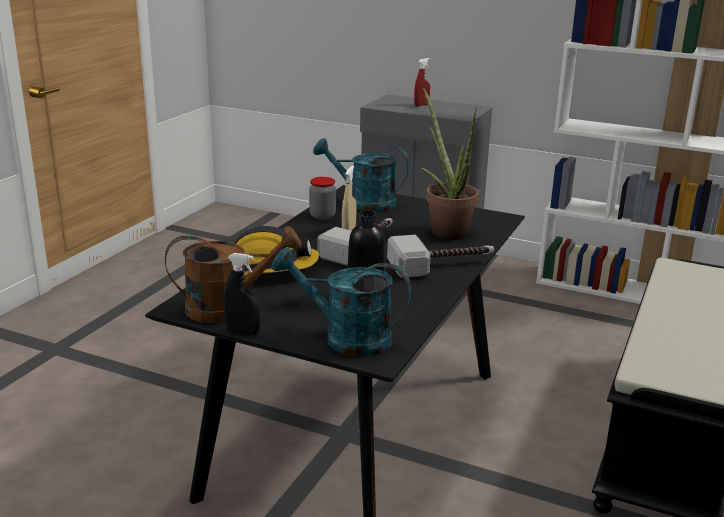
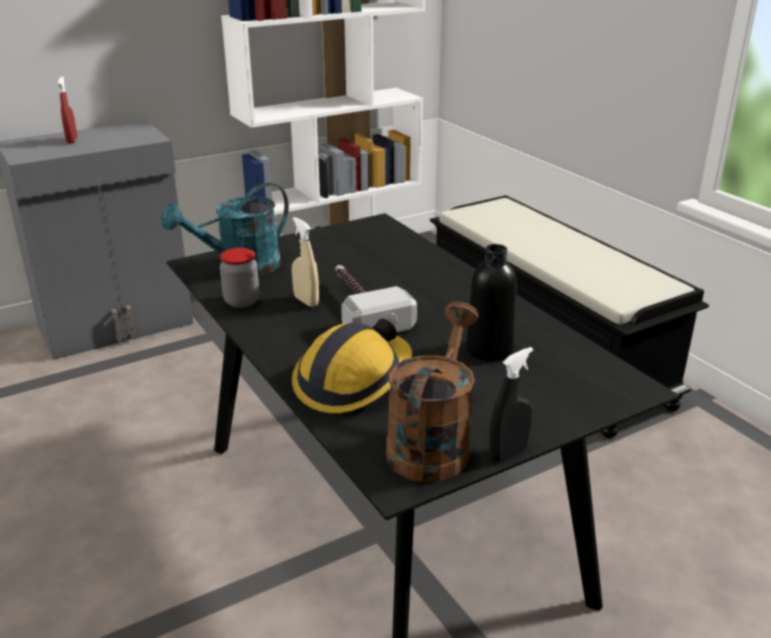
camera: 55 degrees left, 5 degrees up
turquoise watering can [271,247,411,357] -> none
hammer [387,235,494,278] -> none
potted plant [421,88,479,240] -> none

